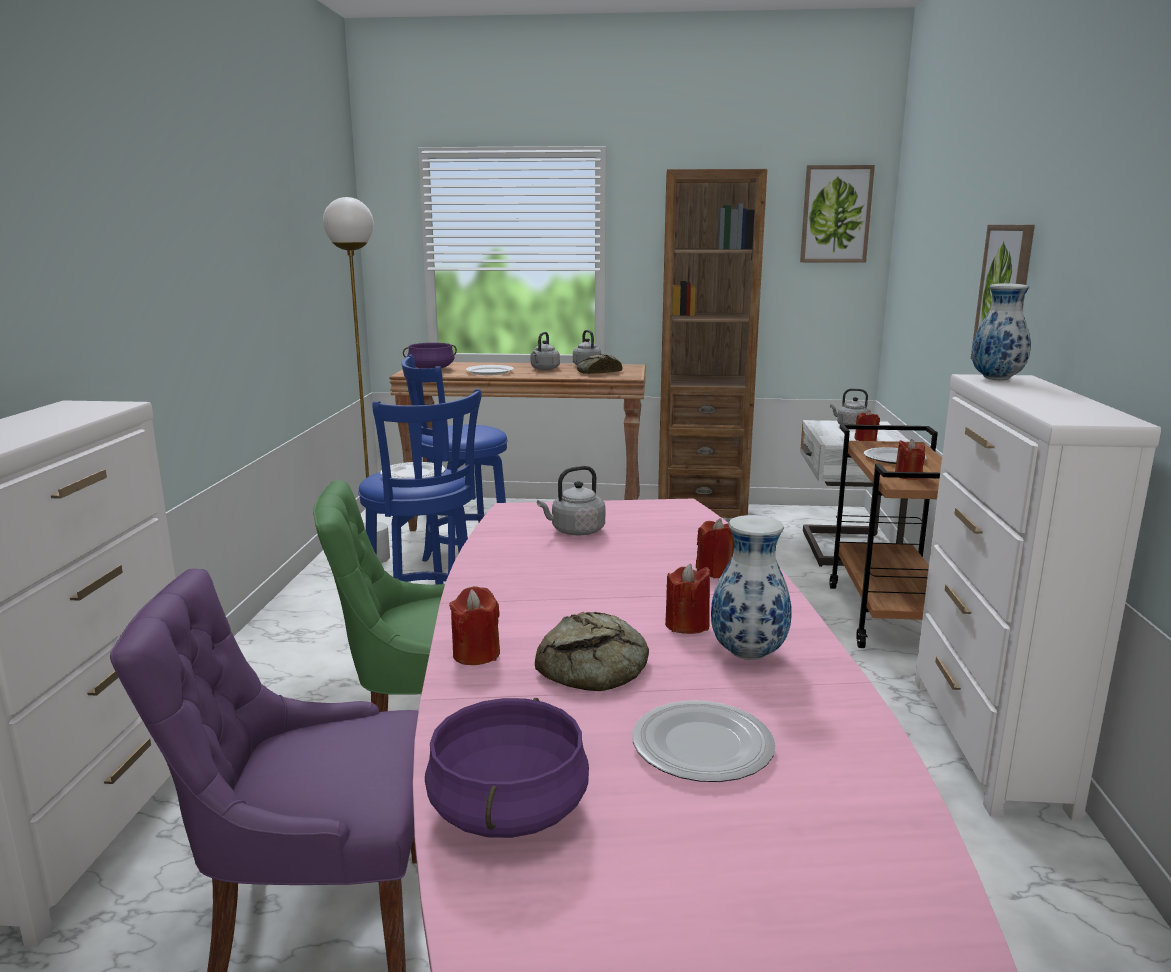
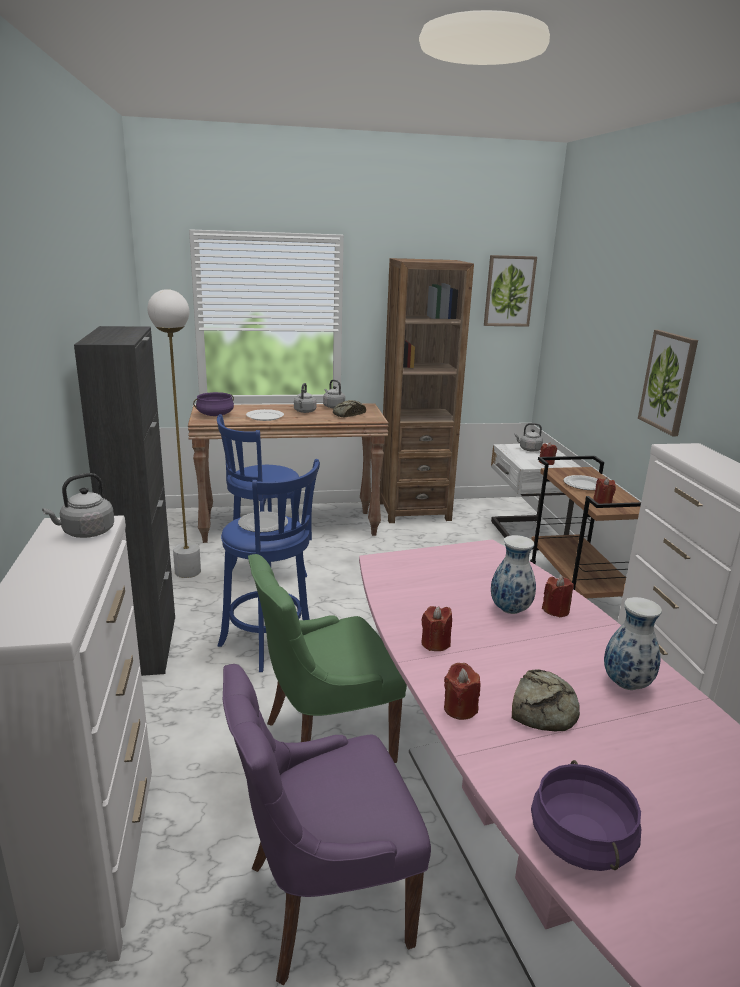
camera: 15 degrees left, 5 degrees up
grey kettle [537,466,605,535] -> grey kettle moved to [42,473,114,538]
plate [632,700,776,782] -> none
red candle [665,563,710,634] -> red candle moved to [421,606,452,651]
vase [971,283,1031,380] -> vase moved to [491,535,536,614]
none -> black cabinet [74,326,175,676]

